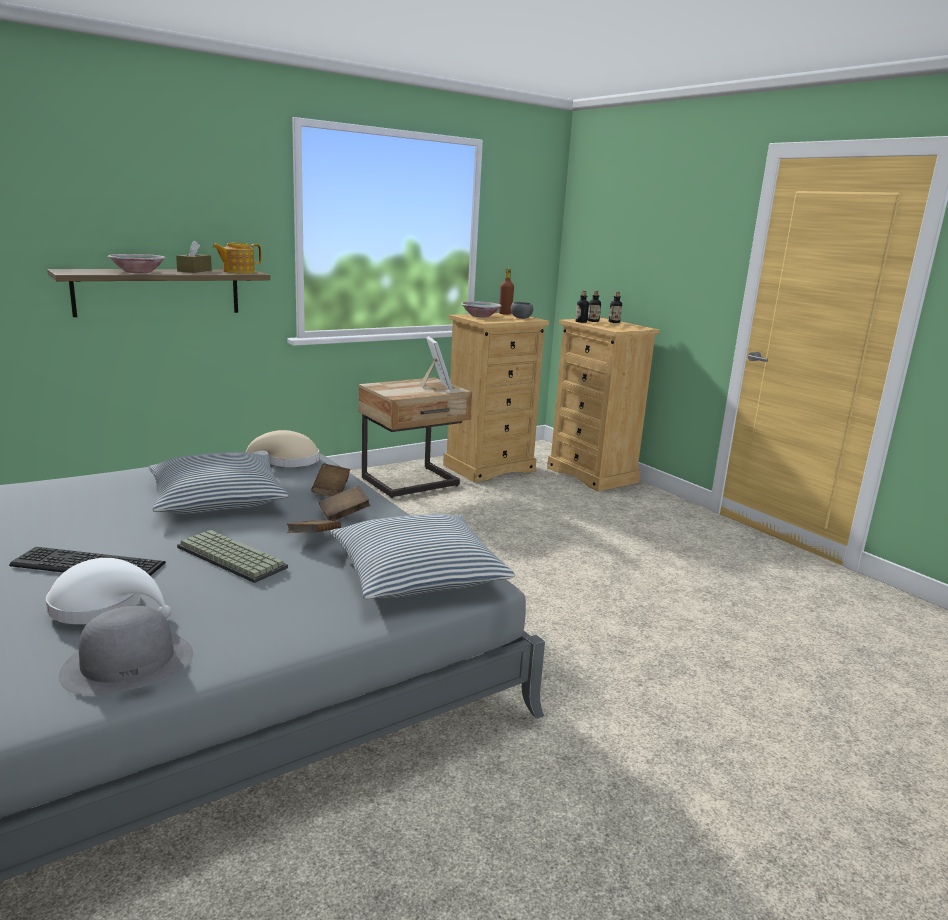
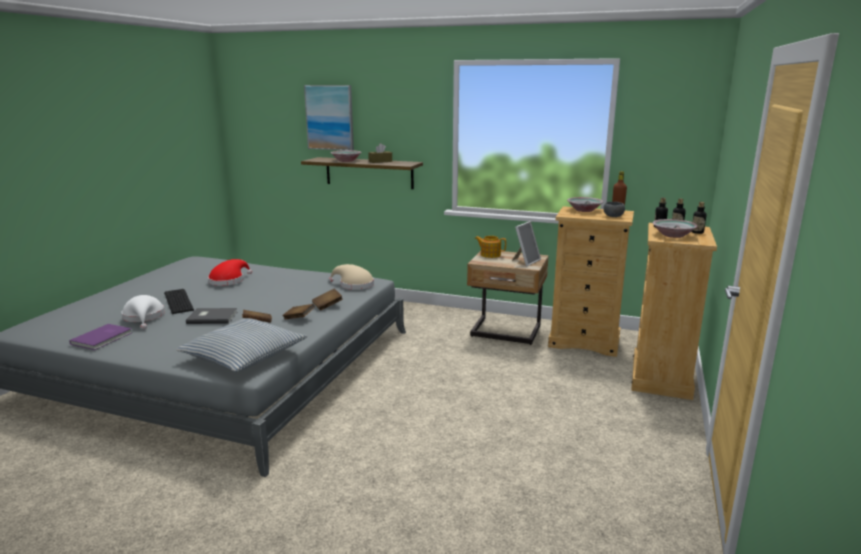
camera: 55 degrees right, 0 degrees up
grey hat [59,606,193,695] -> purple book [69,324,132,350]
pillow [149,452,288,514] -> none
keyboard [177,530,288,583] -> grey book [186,308,237,324]
teapot [212,243,261,273] -> teapot moved to [475,236,506,258]
none -> red hat [208,259,252,286]
none -> picture [304,85,354,150]
none -> bowl [653,219,698,238]

